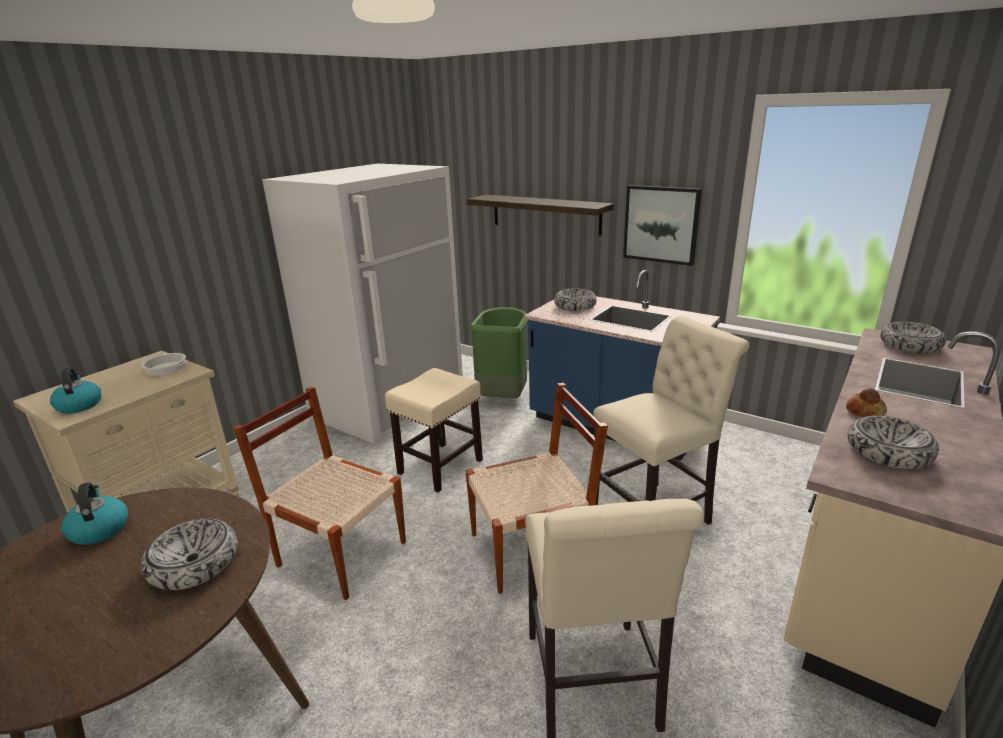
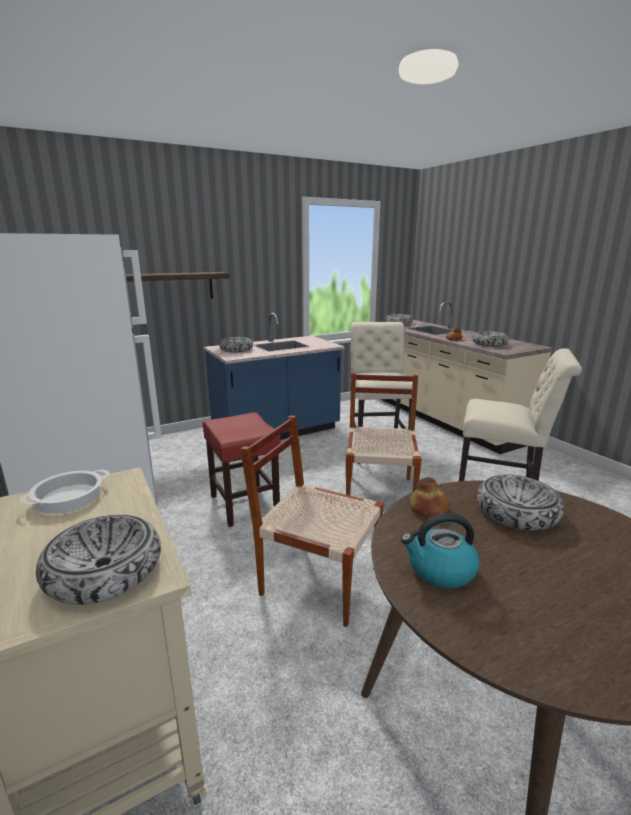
camera: 65 degrees left, 5 degrees down
kettle [50,367,101,414] -> bowl [36,515,161,605]
chair [233,387,406,600] -> chair turned 60 degrees clockwise [240,416,384,627]
beige stool [385,368,483,492] -> red stool [202,412,280,527]
green trash can [470,307,528,398] -> none
picture [623,185,702,266] -> none
none -> bread [410,477,450,517]

